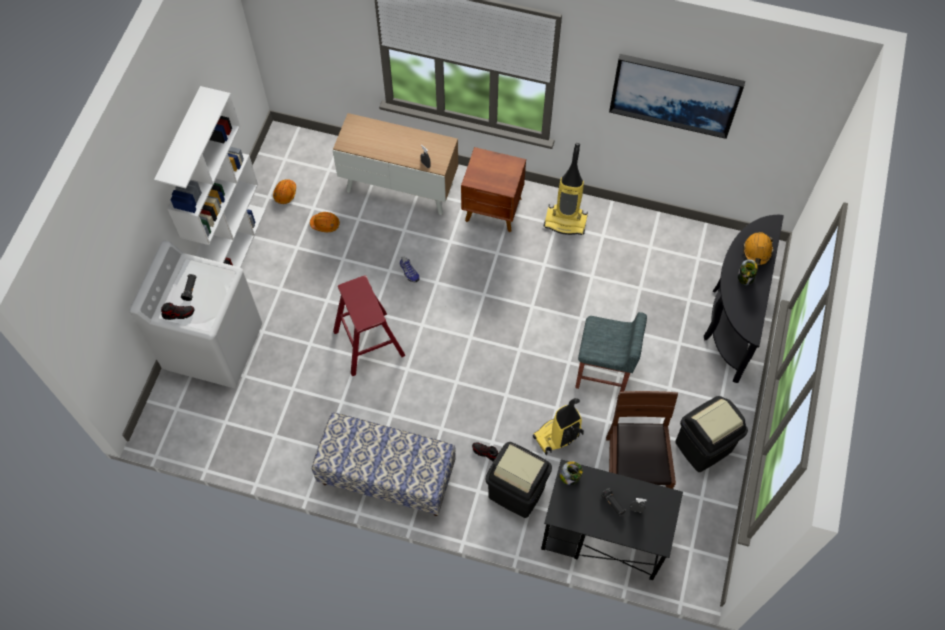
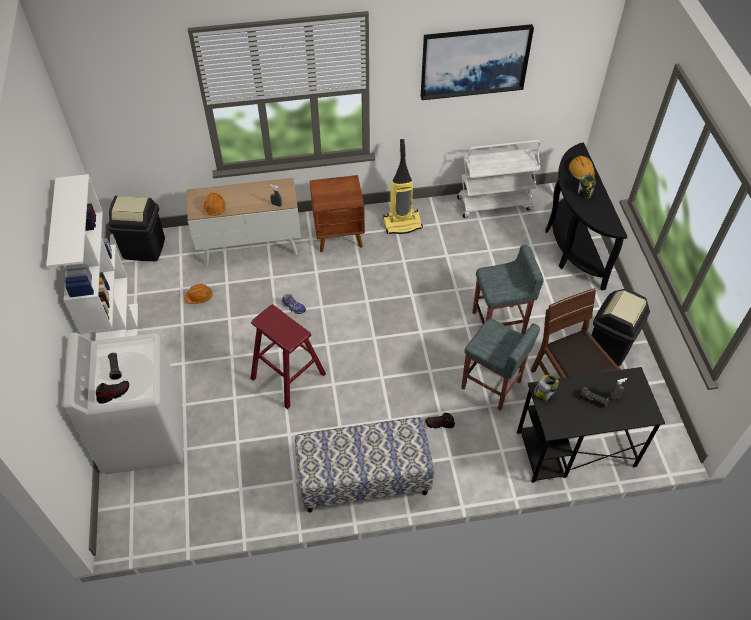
camera: 25 degrees left, 10 degrees down
orange hard hat [273,179,296,204] -> orange hard hat moved to [204,193,226,216]
black trash can [486,442,552,518] -> black trash can moved to [108,196,165,261]
vacuum cleaner [533,398,584,455] -> grey stool [461,318,540,411]
none -> white cart [457,140,540,218]

